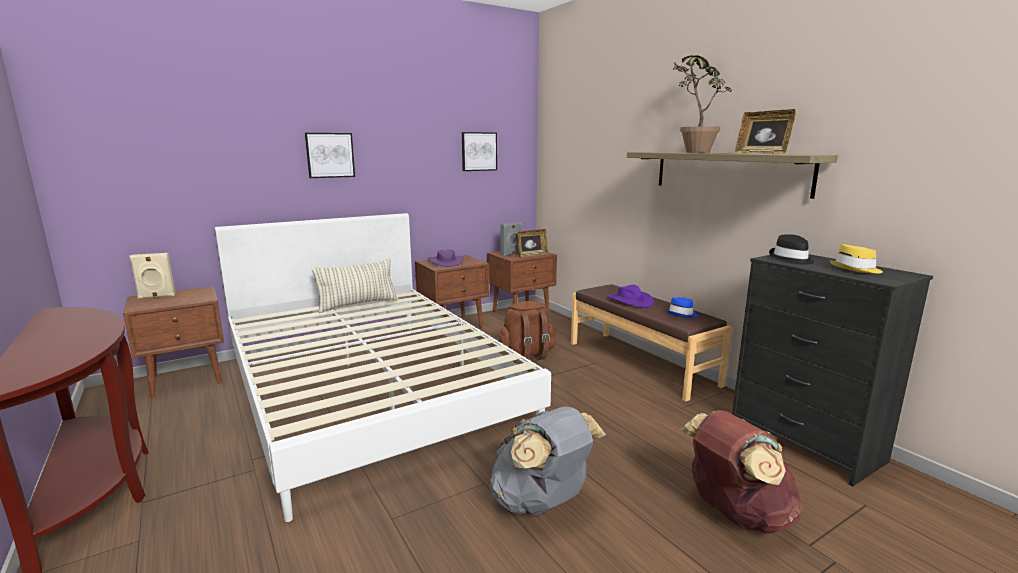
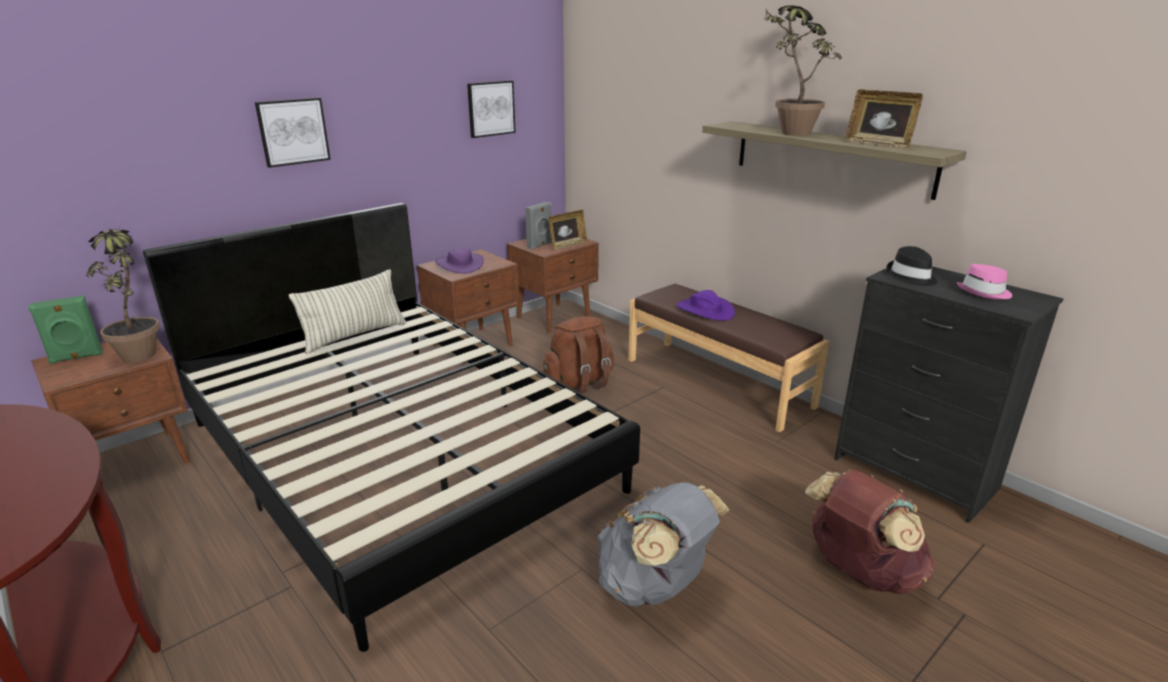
camera: 10 degrees left, 10 degrees up
beige speaker [129,253,176,299] -> green speaker [28,295,103,364]
white bed [215,213,551,522] -> black bed [143,203,640,652]
blue hat [665,297,698,318] -> none
yellow hat [830,244,883,273] -> pink hat [957,264,1012,299]
none -> potted plant [86,224,160,363]

